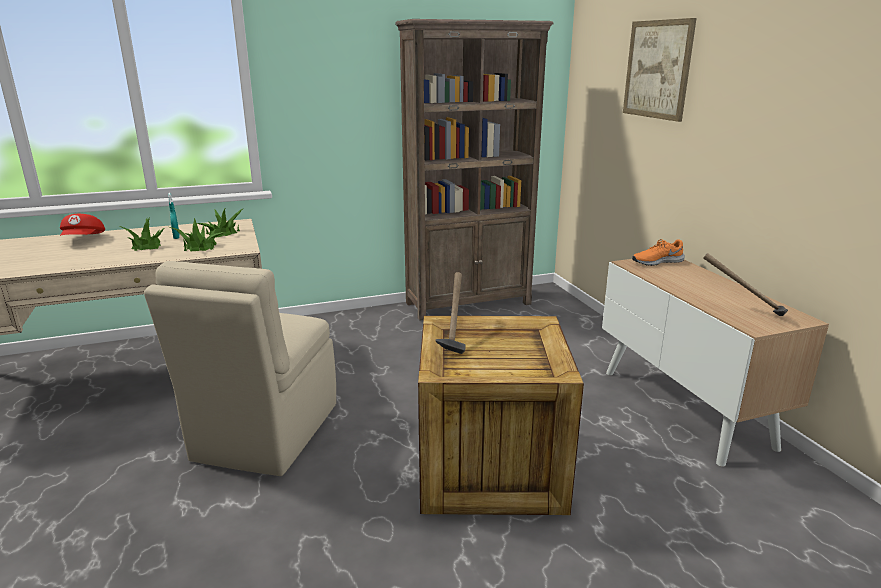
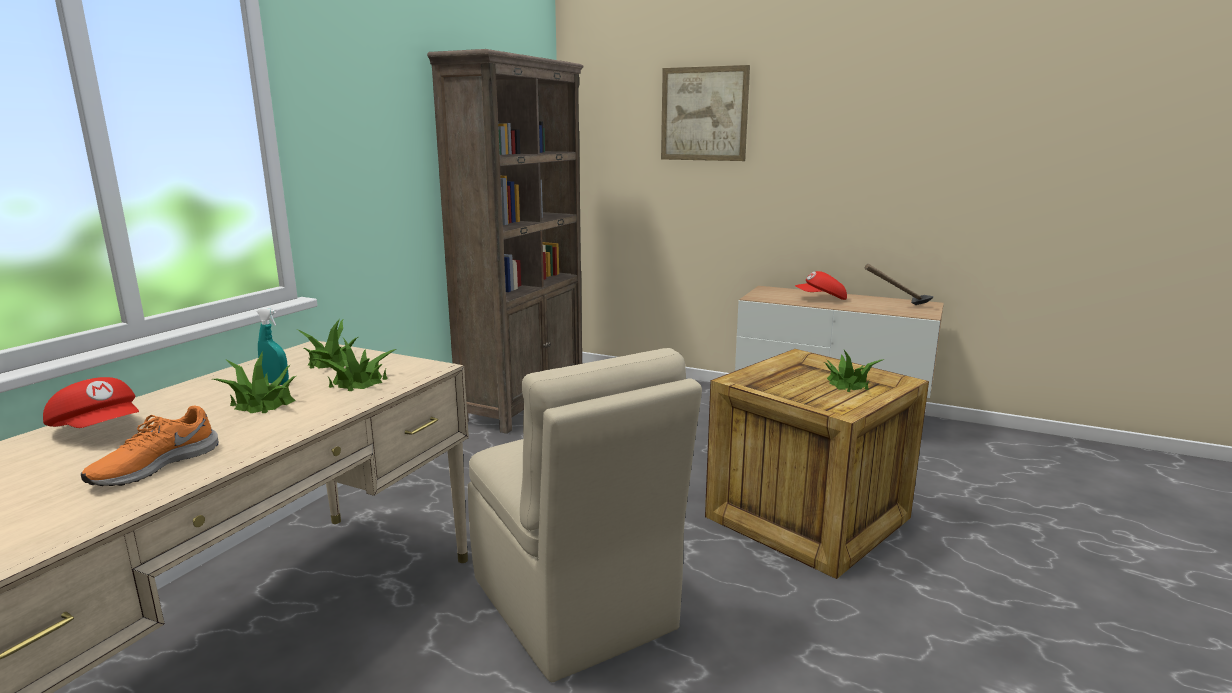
camera: 45 degrees left, 5 degrees down
hammer [435,272,466,354] -> none
orange shoe [632,239,685,266] -> orange shoe moved to [81,405,218,486]
none -> red cap [795,271,847,300]
none -> potted plant [824,350,885,392]

